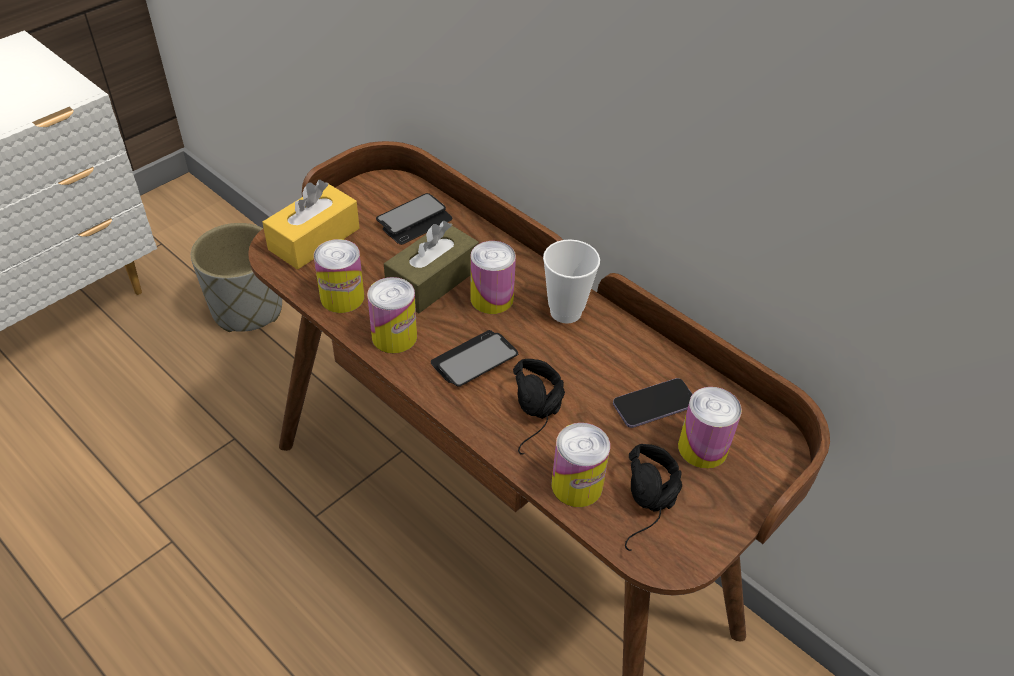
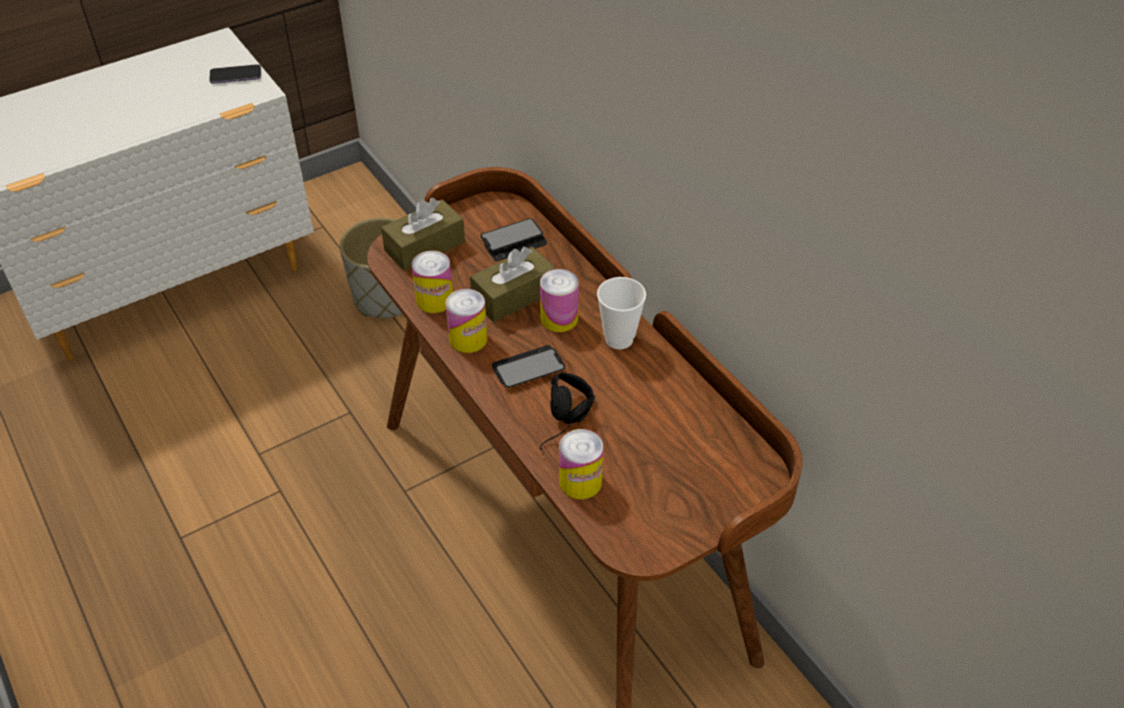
camera: 15 degrees right, 0 degrees up
yellow tissue box [262,180,360,269] -> brown tissue box [381,198,465,271]
phone [613,378,693,428] -> phone moved to [209,64,261,84]
black headphones [625,444,682,551] -> none
can [678,387,742,469] -> none

